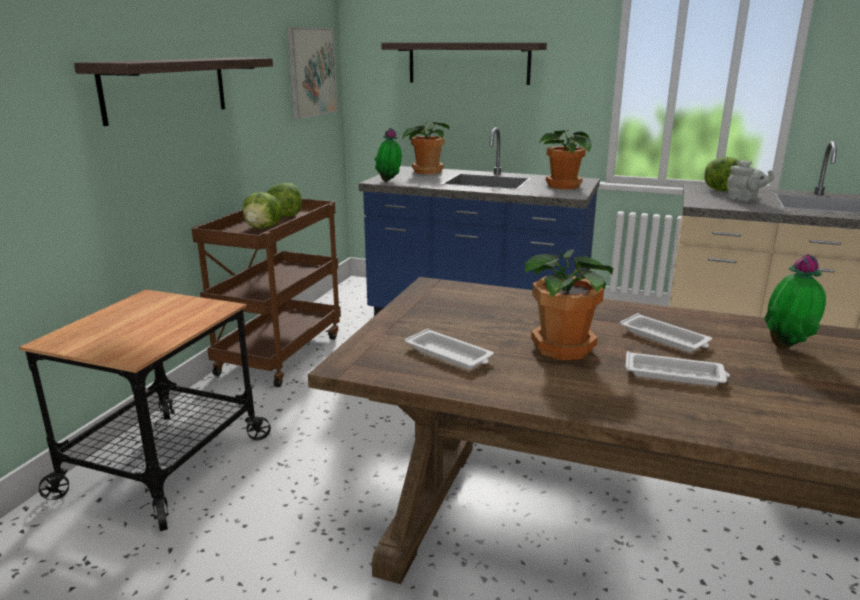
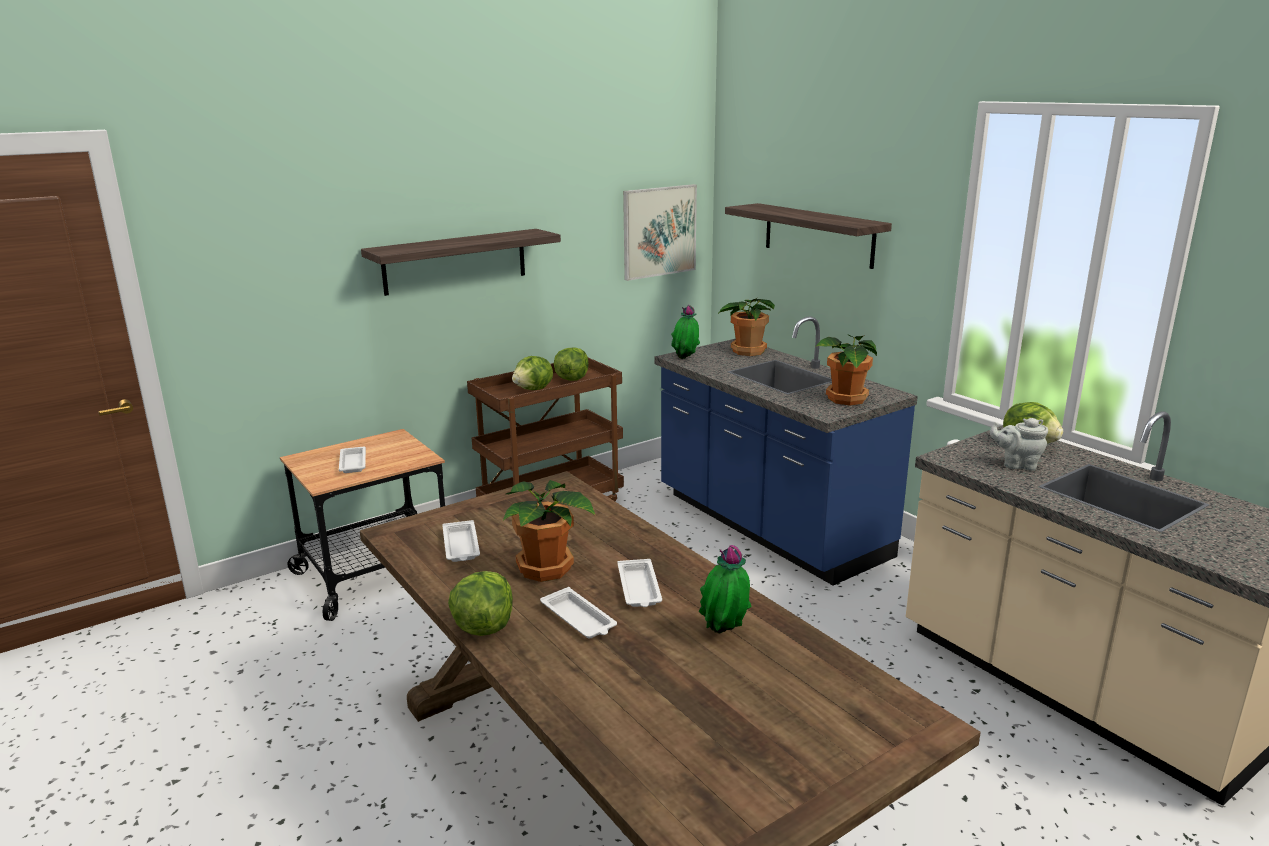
camera: 35 degrees right, 0 degrees up
grey teapot [727,160,774,202] -> grey teapot turned 120 degrees clockwise [990,418,1048,470]
none -> white tray [339,446,366,473]
none -> lettuce [448,571,513,636]

